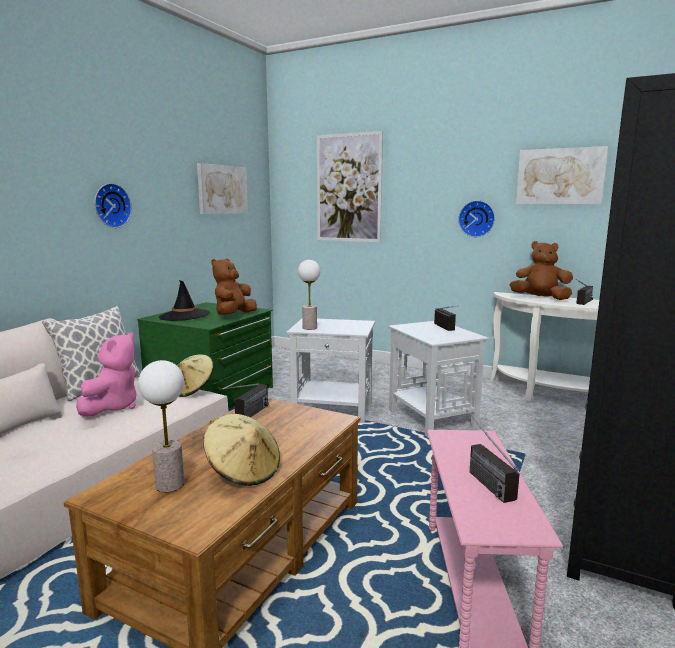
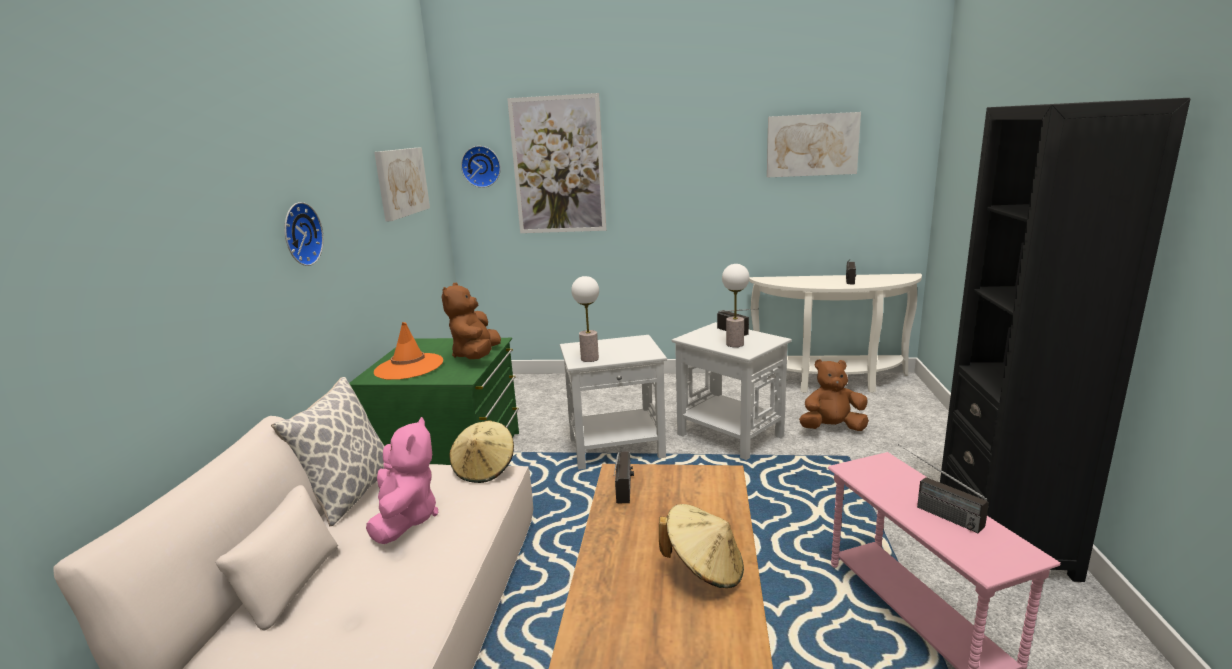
camera: 20 degrees left, 5 degrees up
table lamp [138,360,184,492] -> table lamp moved to [722,264,750,347]
black hat [159,280,210,321] -> orange hat [374,322,443,380]
wall clock [458,200,495,237] -> wall clock moved to [461,146,501,188]
brown plush toy [510,241,573,300] -> brown plush toy moved to [799,359,869,431]

